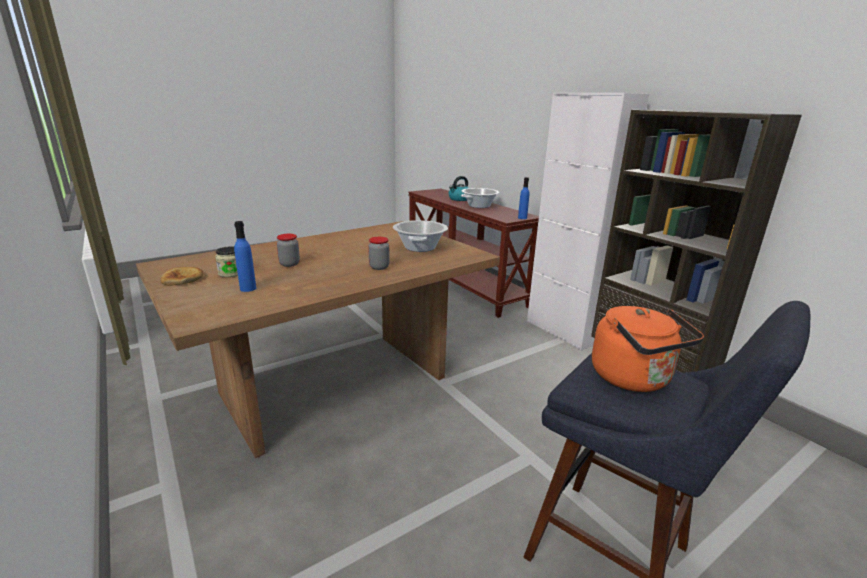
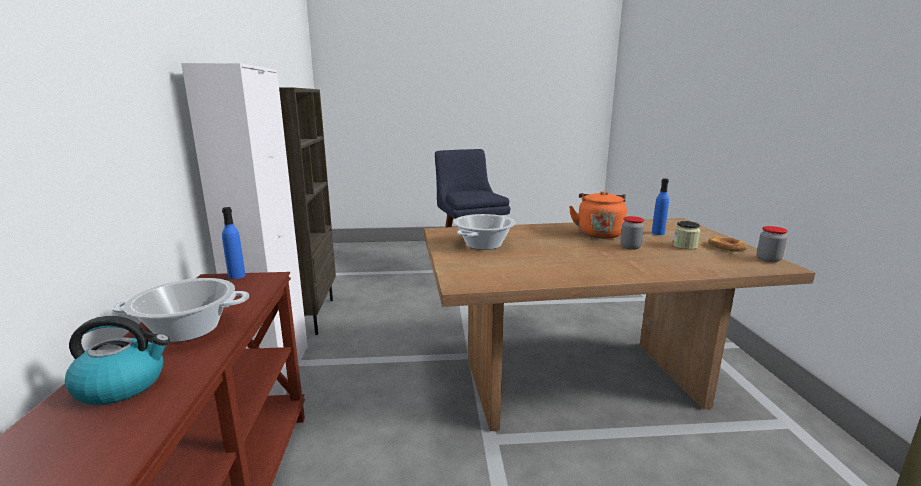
camera: 150 degrees left, 5 degrees down
jar [368,237,390,270] -> jar moved to [757,226,788,262]
orange kettle [592,306,704,392] -> orange kettle moved to [569,191,627,239]

